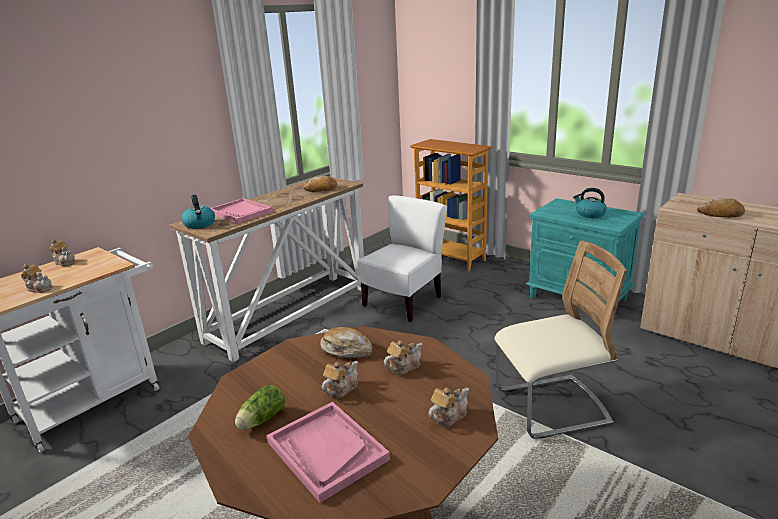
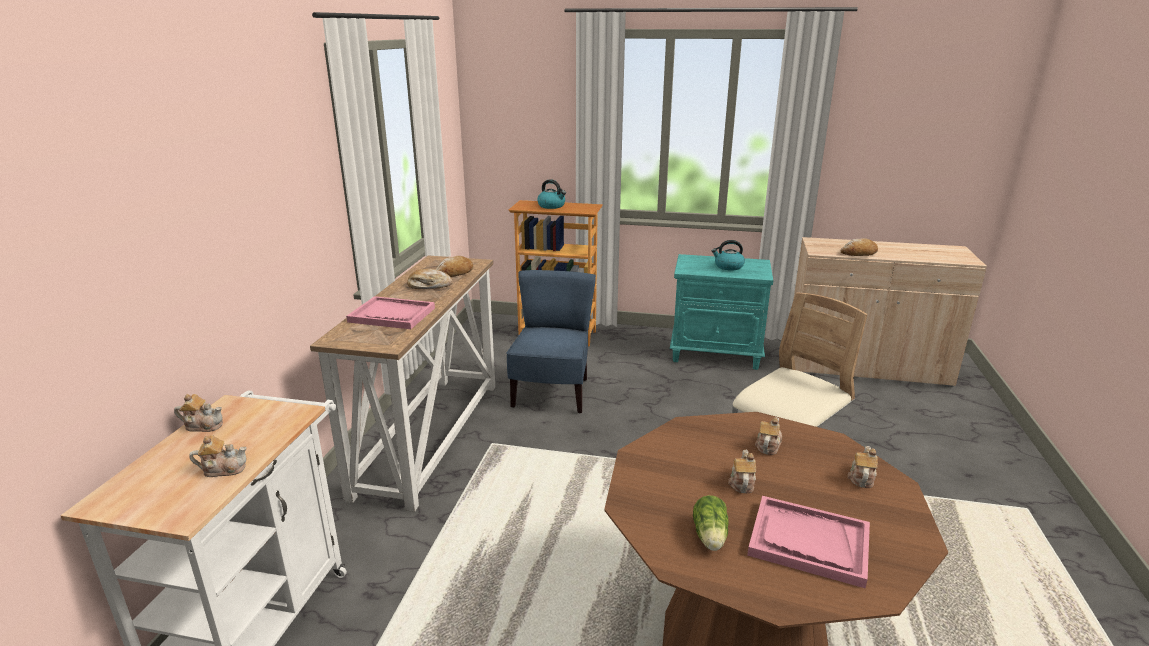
camera: 30 degrees left, 0 degrees up
kettle [181,195,215,229] -> kettle moved to [537,179,566,209]
bread [320,327,373,358] -> bread moved to [407,269,453,289]
white chair [357,196,447,322] -> blue chair [506,270,596,413]

